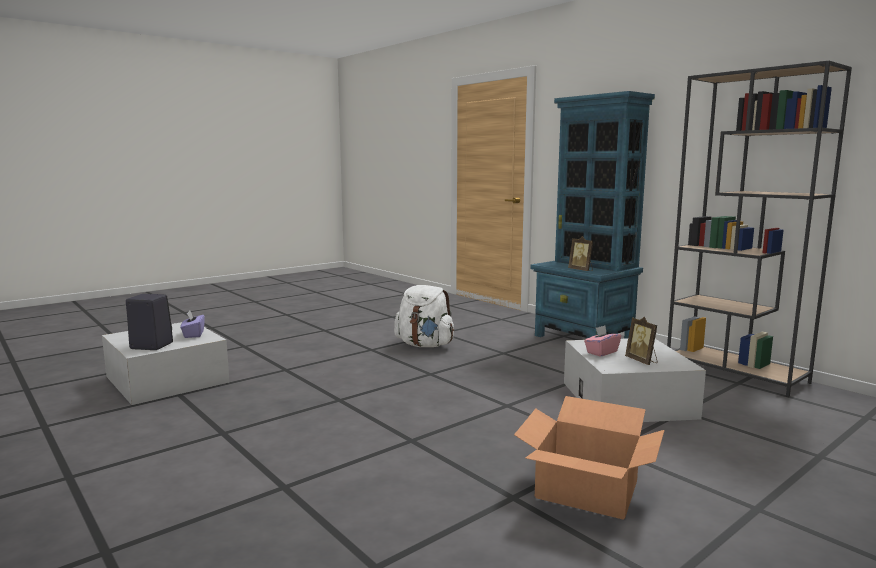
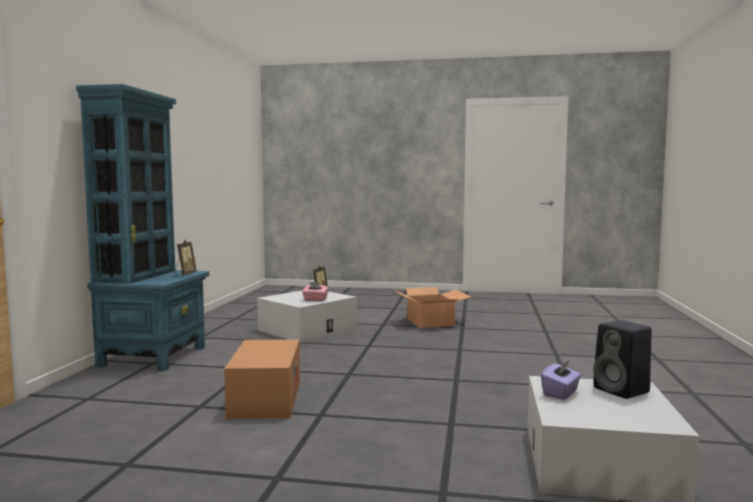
camera: 130 degrees left, 5 degrees down
white backpack [394,285,454,347] -> cardboard box [224,339,300,419]
bookcase [667,61,852,397] -> none

